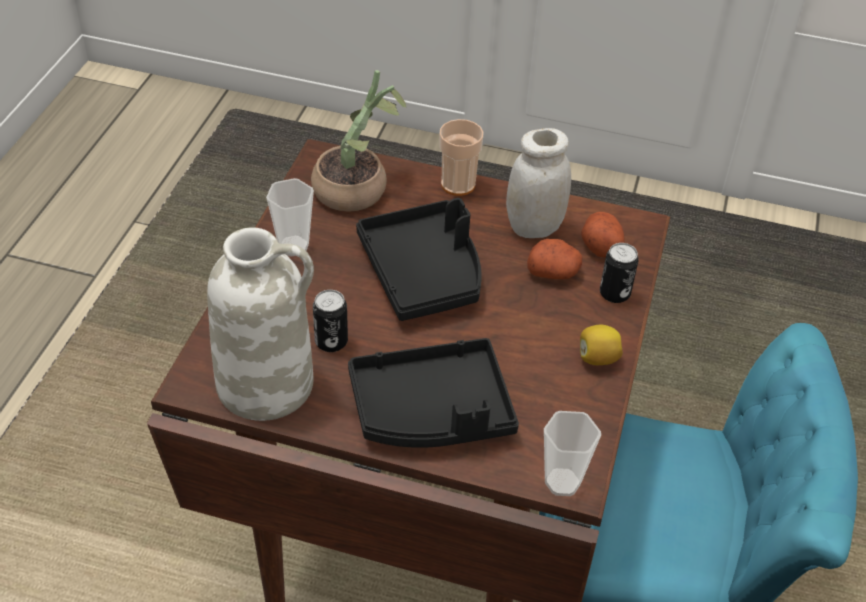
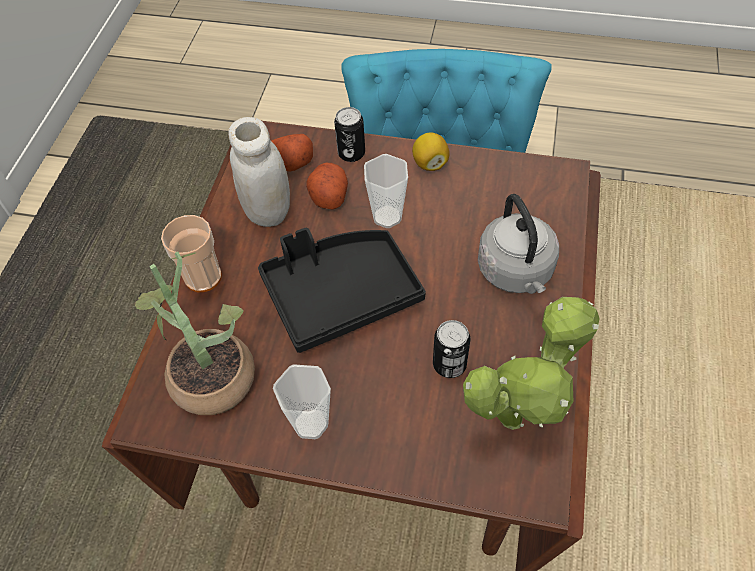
camera: 90 degrees left, 10 degrees up
white vase [207,227,314,421] -> potted plant [463,297,600,430]
black tray [348,338,519,448] -> grey kettle [478,194,559,294]
cup [544,411,601,496] -> cup moved to [364,154,408,228]

